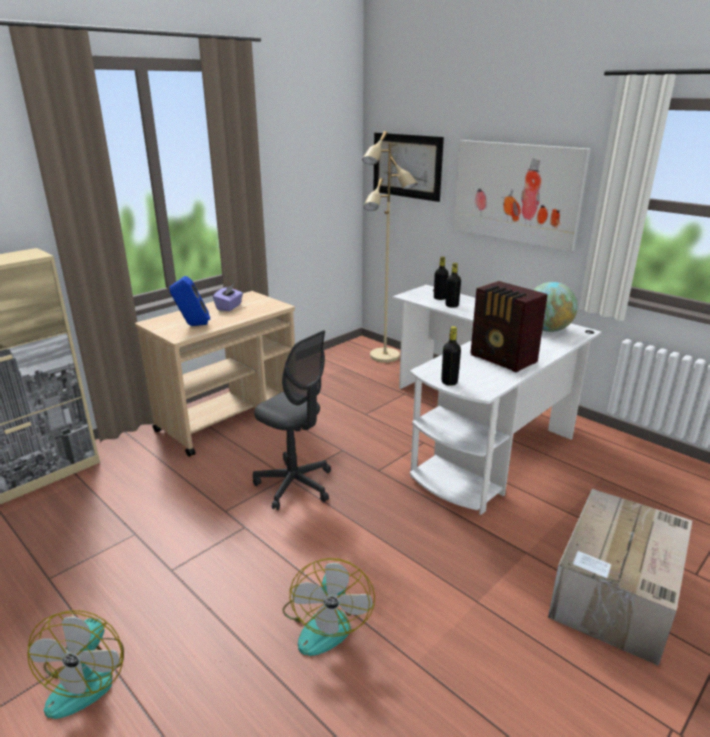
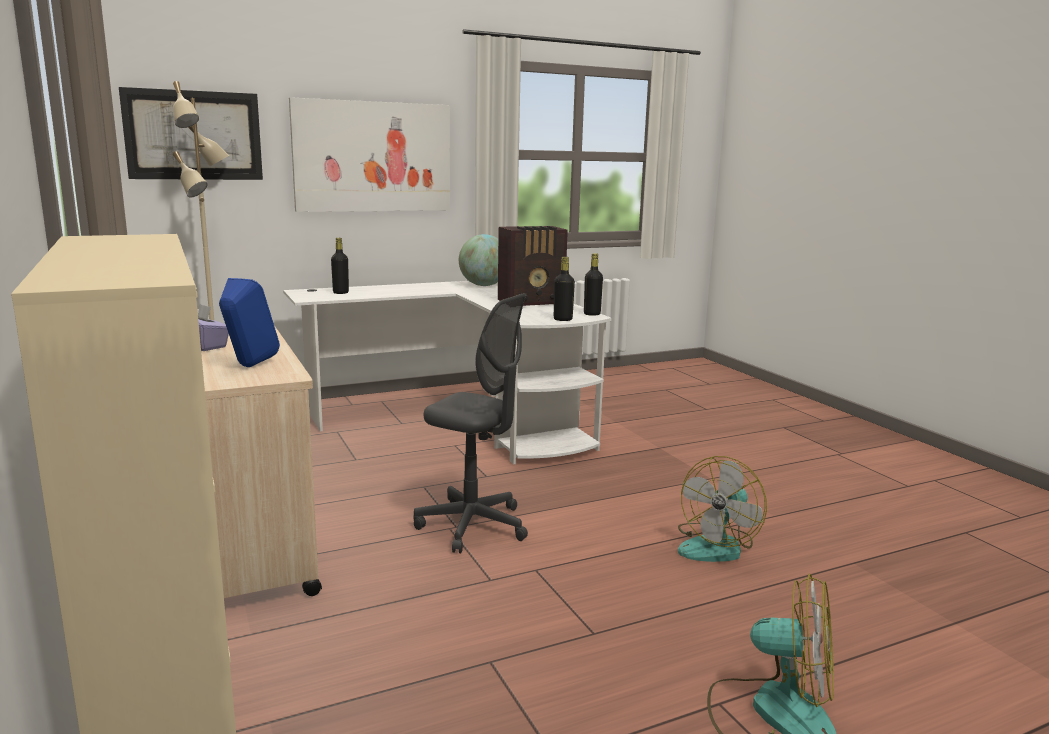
camera: 70 degrees left, 10 degrees down
grey office chair [253,330,331,510] -> grey office chair turned 60 degrees clockwise [414,293,528,553]
fan [282,558,375,656] -> fan turned 105 degrees clockwise [678,456,767,562]
black bottle [445,263,461,307] -> black bottle moved to [584,253,603,316]
cardboard box [548,489,692,666] -> none

